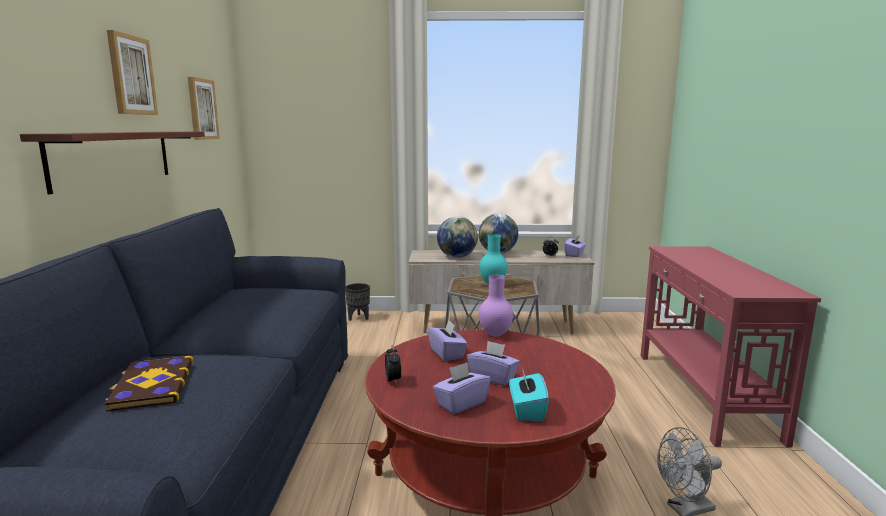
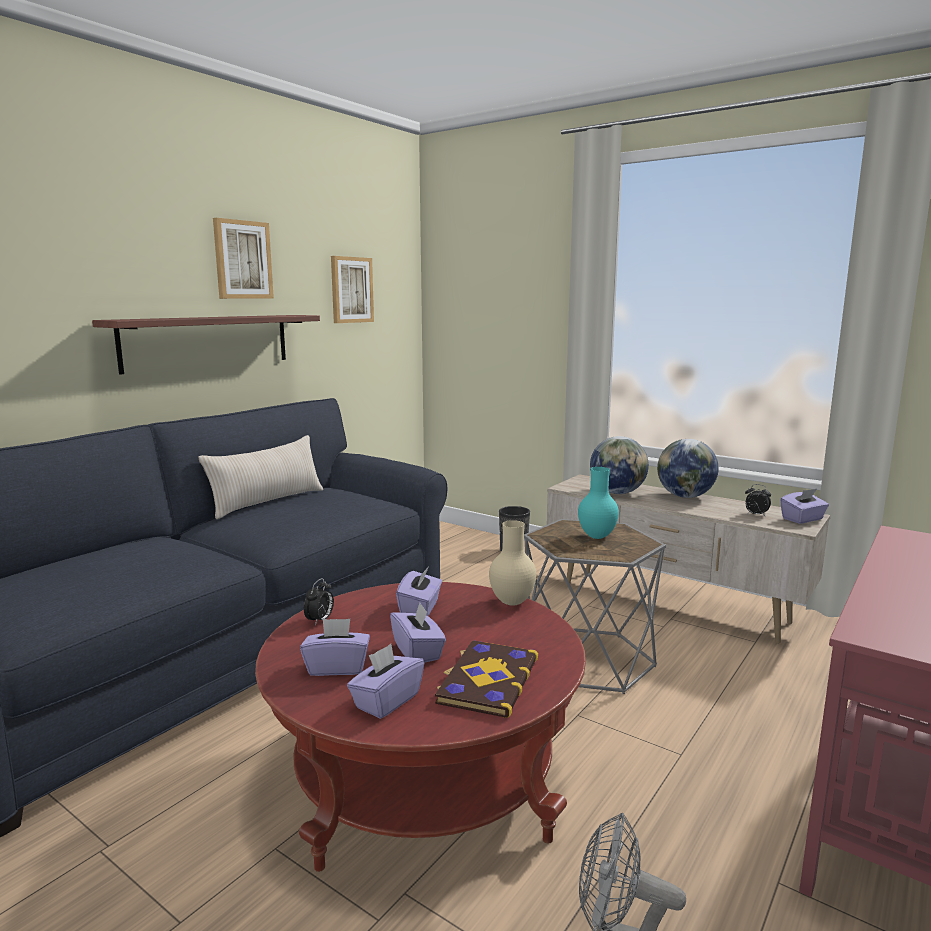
camera: 35 degrees right, 0 degrees up
book [105,356,193,411] -> book moved to [435,640,538,718]
purple vase [479,275,513,337] -> beige vase [489,520,537,606]
turquoise tissue box [509,370,549,421] -> purple tissue box [347,644,424,719]
none -> beige pillow [198,435,323,519]

